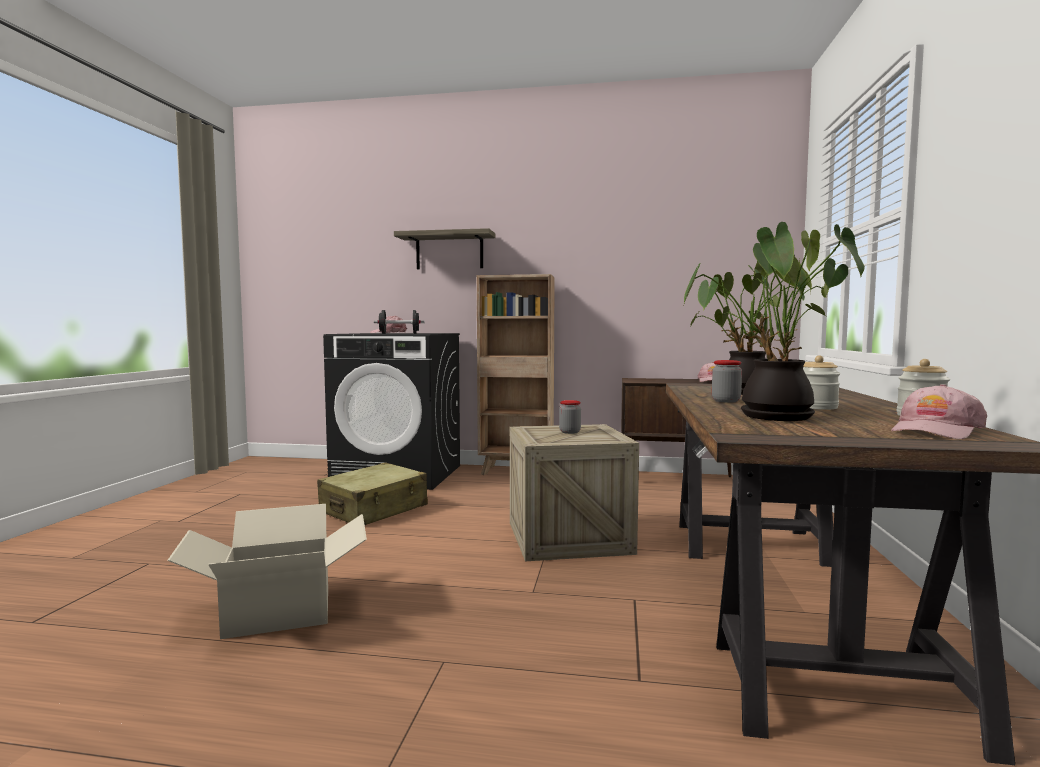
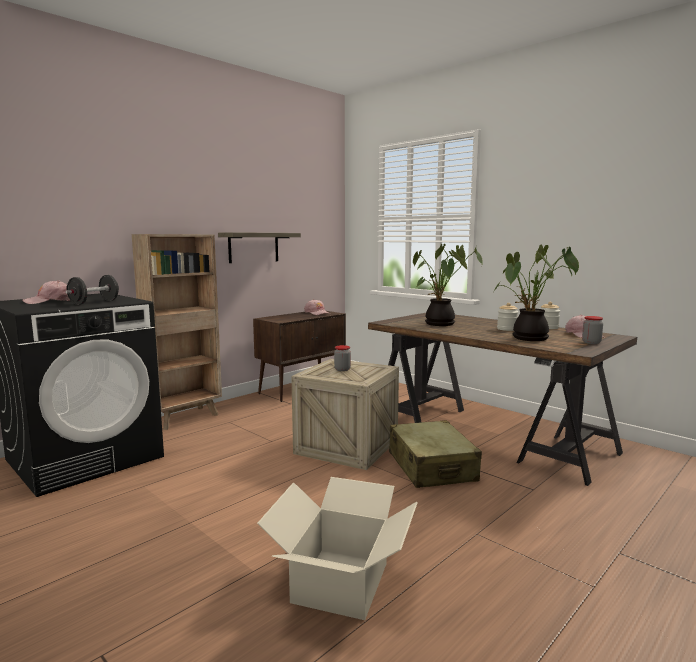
camera: 55 degrees left, 5 degrees up
beige suitcase [317,462,428,525] -> beige suitcase moved to [389,420,482,488]
shelf [394,228,496,269] -> shelf moved to [218,232,301,263]
jar [712,360,742,403] -> jar moved to [582,316,603,344]

